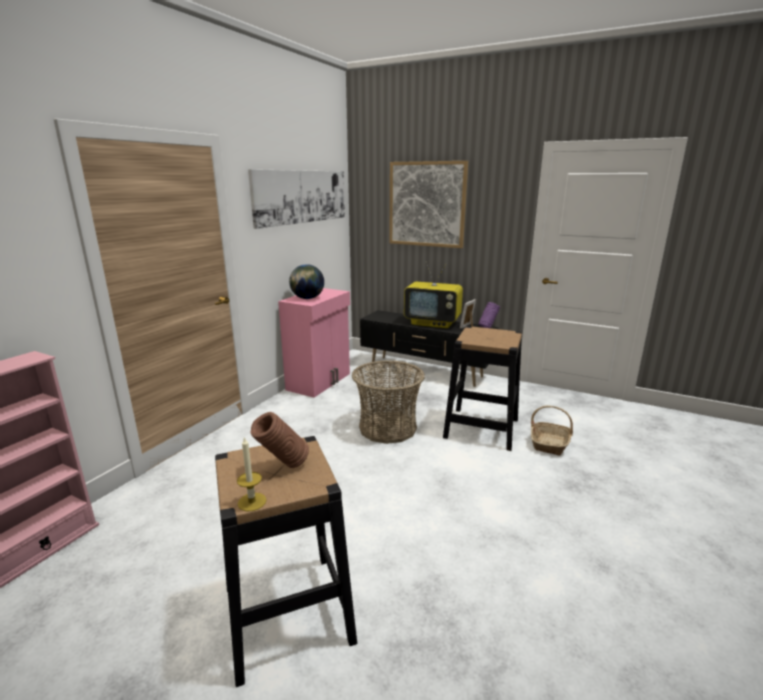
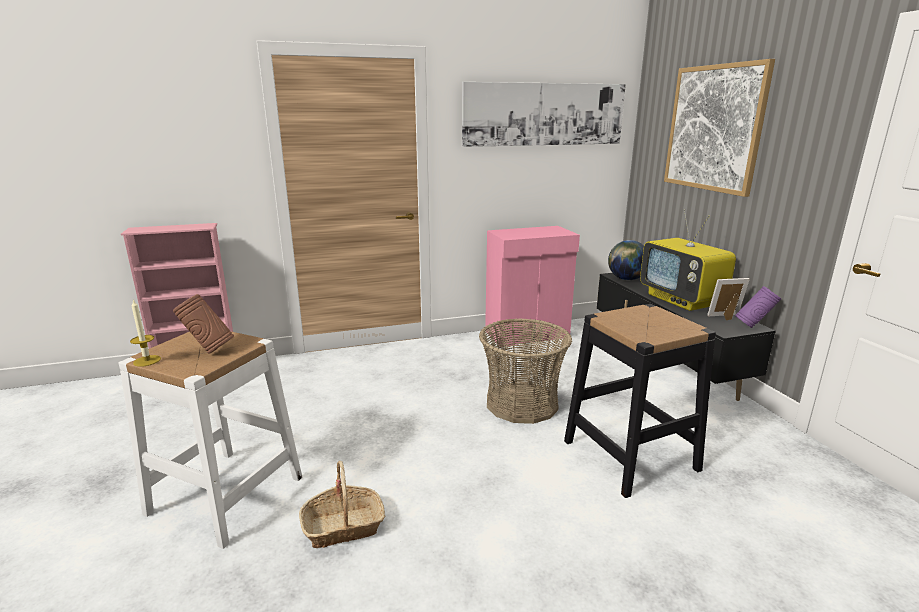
camera: 45 degrees right, 0 degrees up
black stool [215,436,357,687] -> white stool [119,332,302,549]
globe [289,264,324,299] -> globe moved to [608,240,644,280]
basket [531,406,573,456] -> basket moved to [299,461,385,548]

